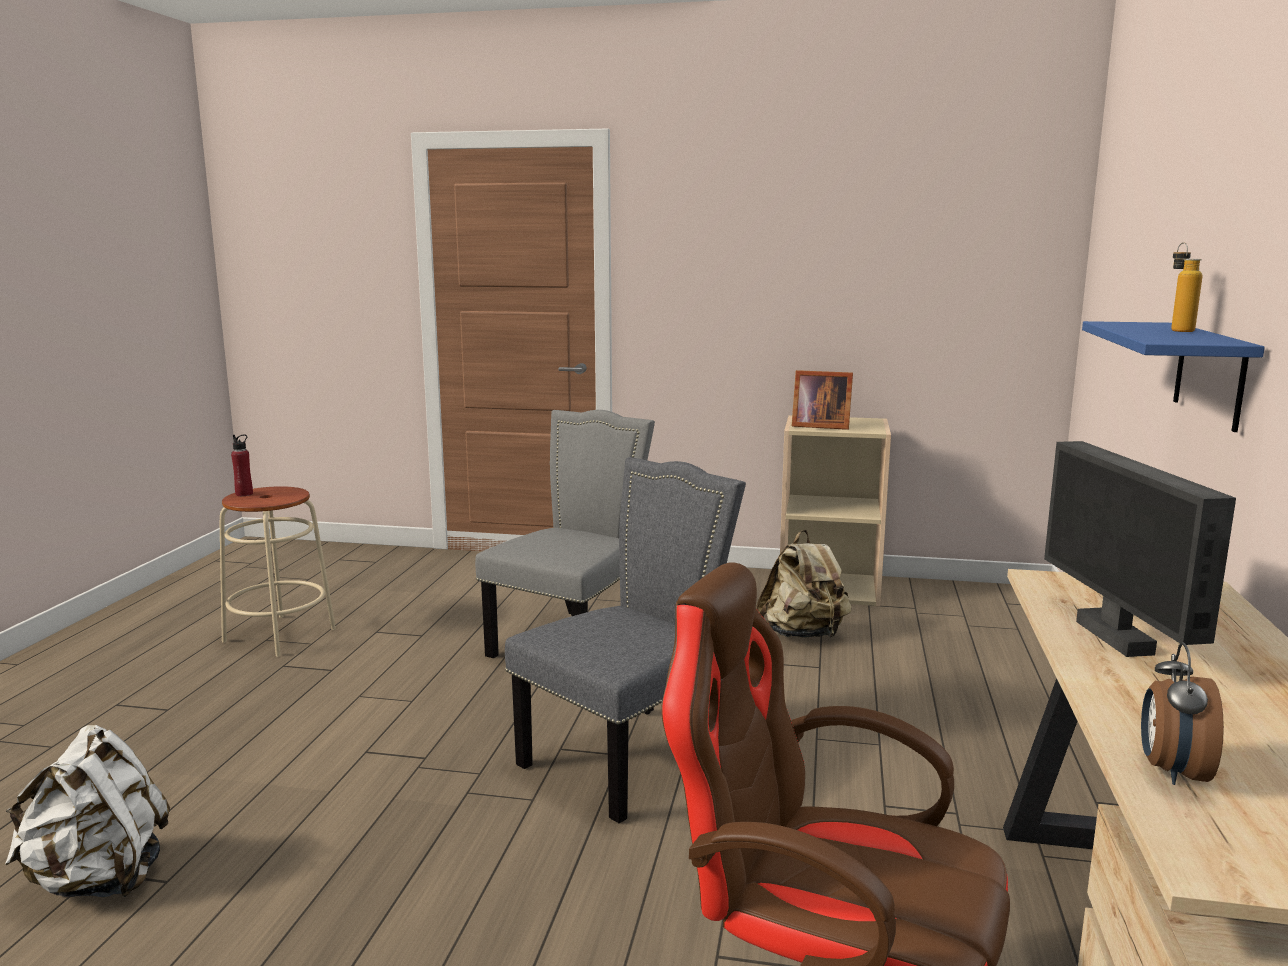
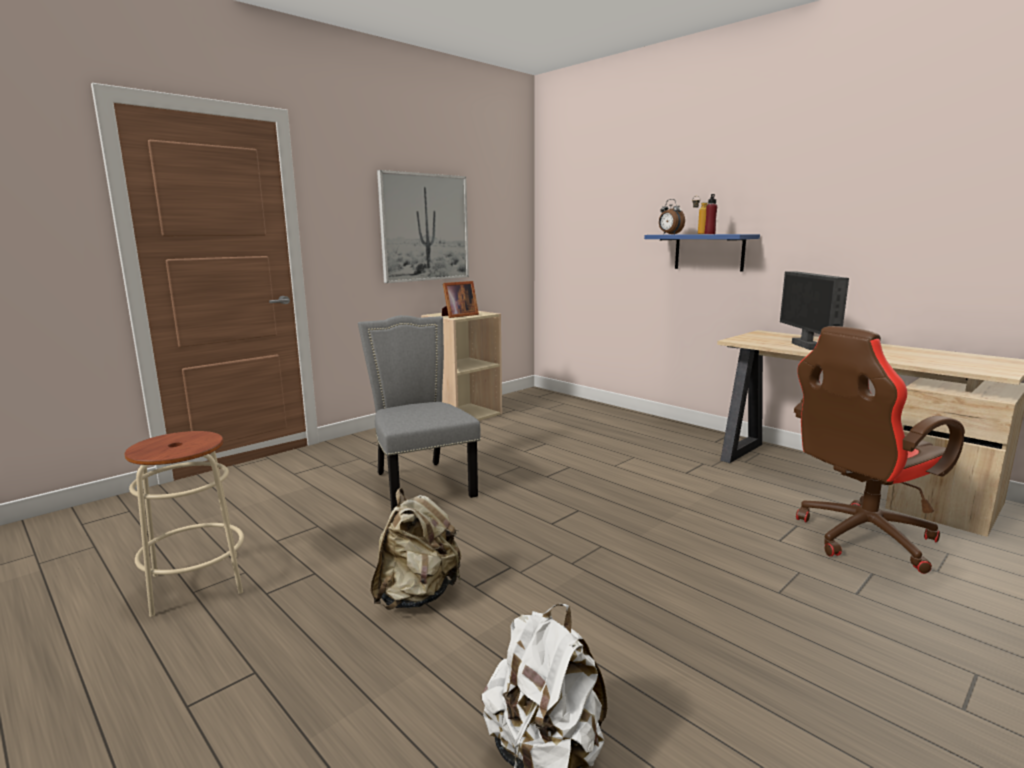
camera: 55 degrees left, 0 degrees up
red bottle [231,434,253,496] -> red bottle moved to [705,194,717,234]
grey chair [505,457,746,823] -> none
beige backpack [756,530,852,638] -> beige backpack moved to [371,488,461,610]
monitor [1044,441,1236,657] -> monitor turned 60 degrees clockwise [780,271,849,350]
alarm clock [1141,642,1224,785] -> alarm clock moved to [659,199,685,234]
none -> picture [377,170,469,283]

